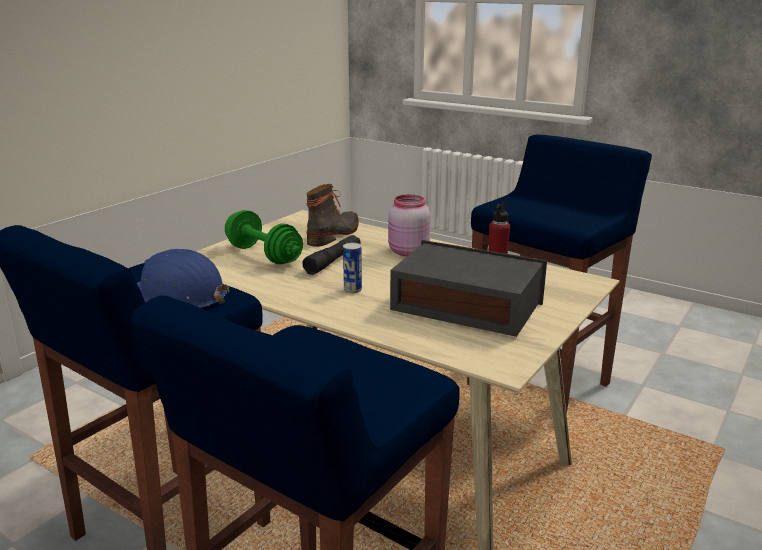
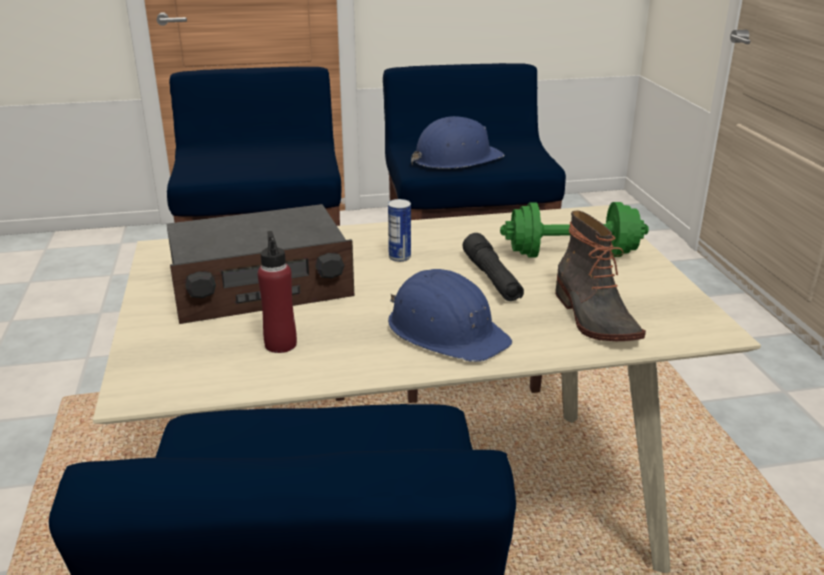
camera: 135 degrees right, 5 degrees up
pink jar [388,195,430,256] -> blue hard hat [388,269,512,362]

